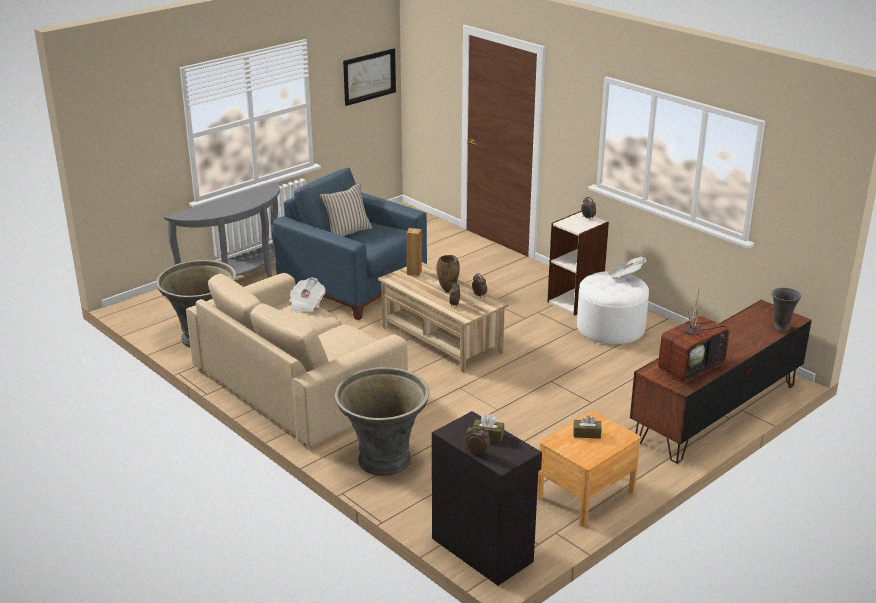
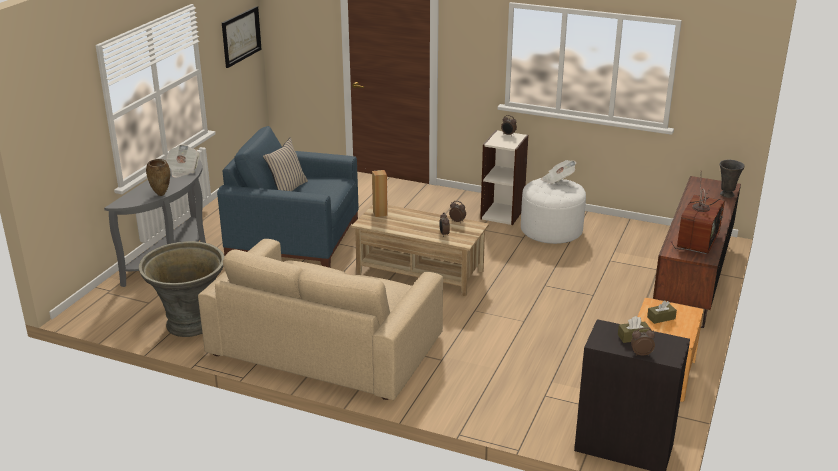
camera: 25 degrees left, 0 degrees up
newspaper [289,278,325,313] -> newspaper moved to [165,144,200,177]
grey planter [335,367,429,476] -> none
brown vase [436,255,460,292] -> brown vase moved to [146,159,170,196]

